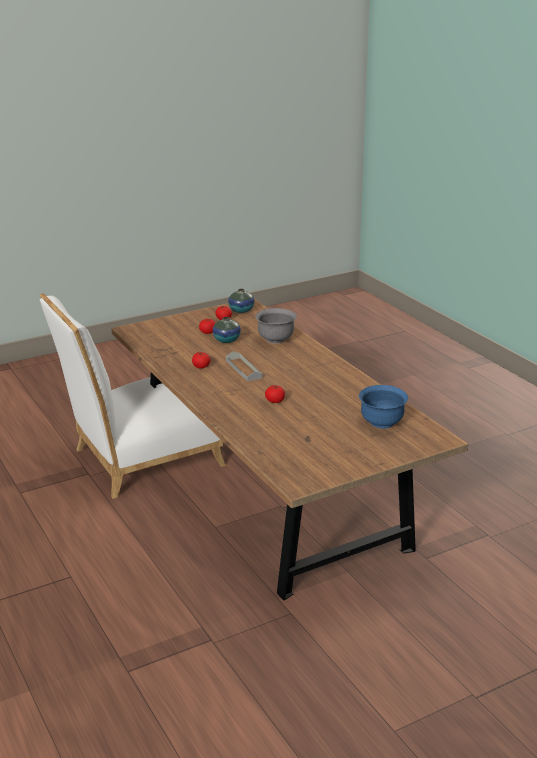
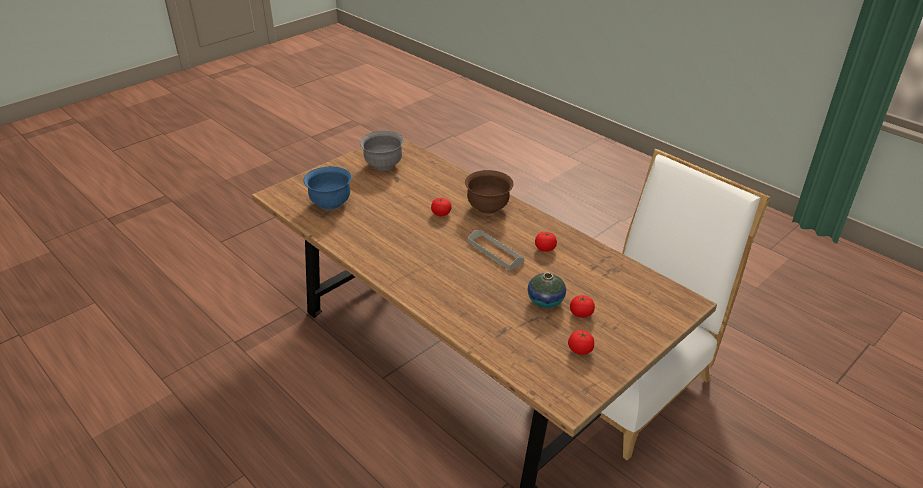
camera: 165 degrees right, 10 degrees up
vase [228,289,254,313] -> none
grey bowl [255,308,297,344] -> grey bowl moved to [360,131,404,170]
none -> brown bowl [465,170,513,214]

